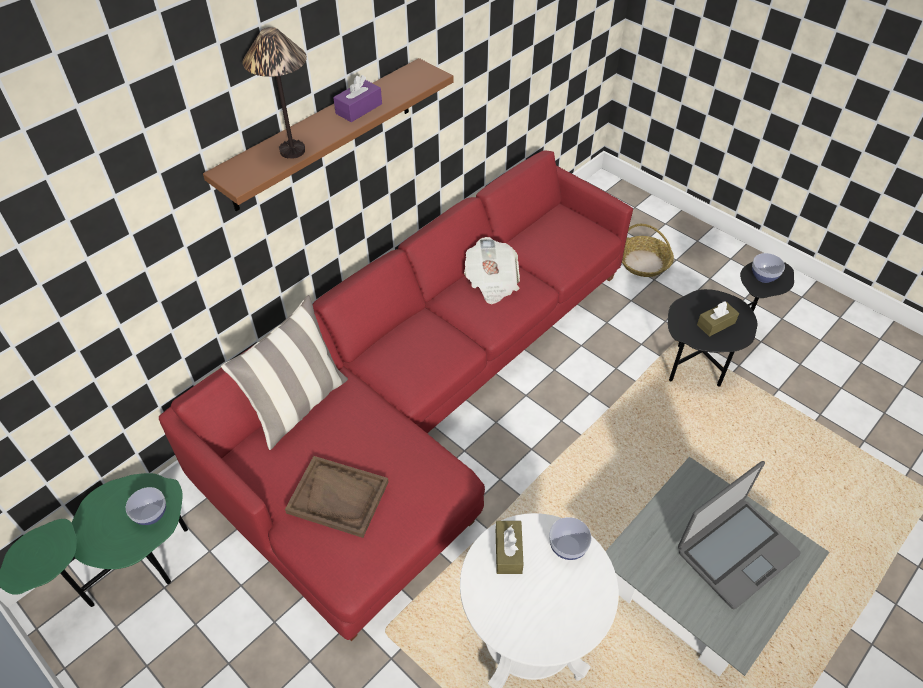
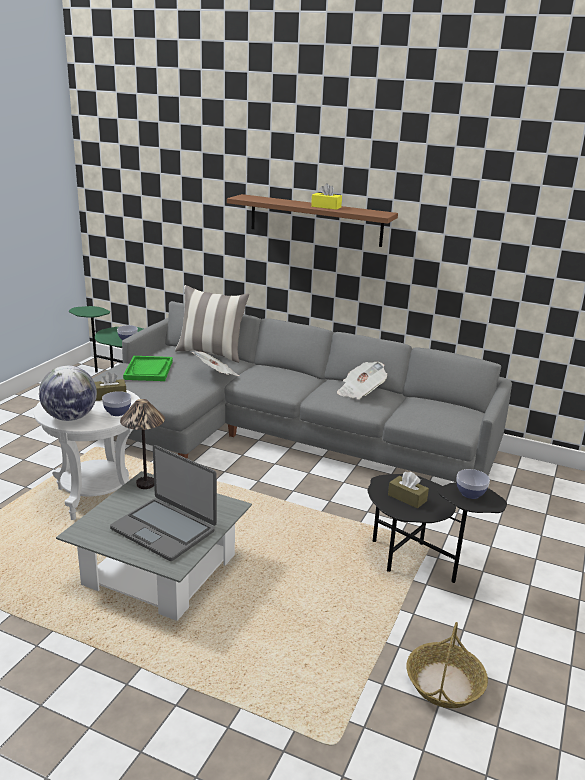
camera: 70 degrees right, 25 degrees down
red sofa [159,150,633,641] -> grey sofa [93,301,512,482]
table lamp [242,27,307,159] -> table lamp moved to [120,399,165,489]
brown tray [285,456,388,538] -> green tray [123,356,173,381]
purple tissue box [333,75,382,122] -> yellow tissue box [311,183,342,210]
basket [622,224,674,277] -> basket moved to [406,622,488,708]
none -> globe [39,366,97,421]
none -> newspaper [192,351,240,376]

